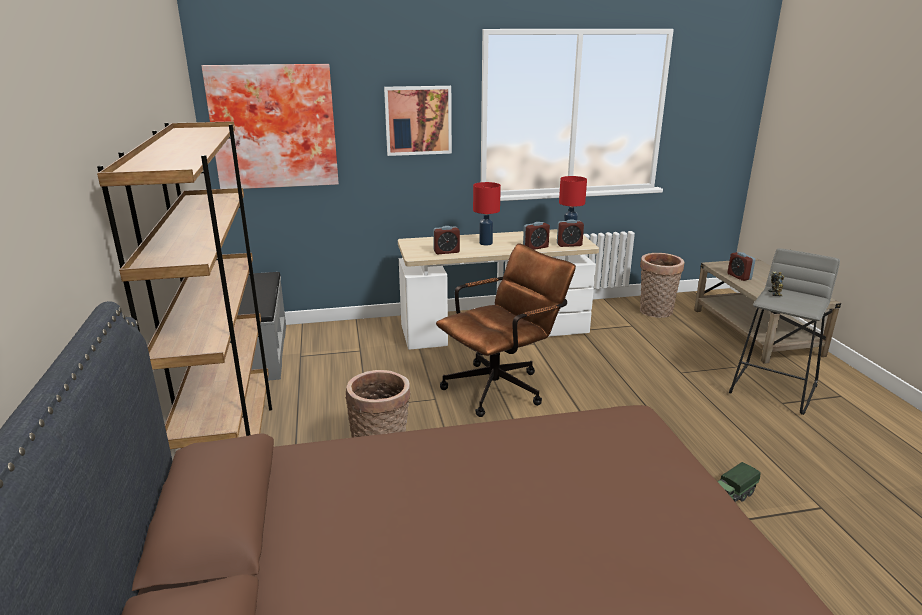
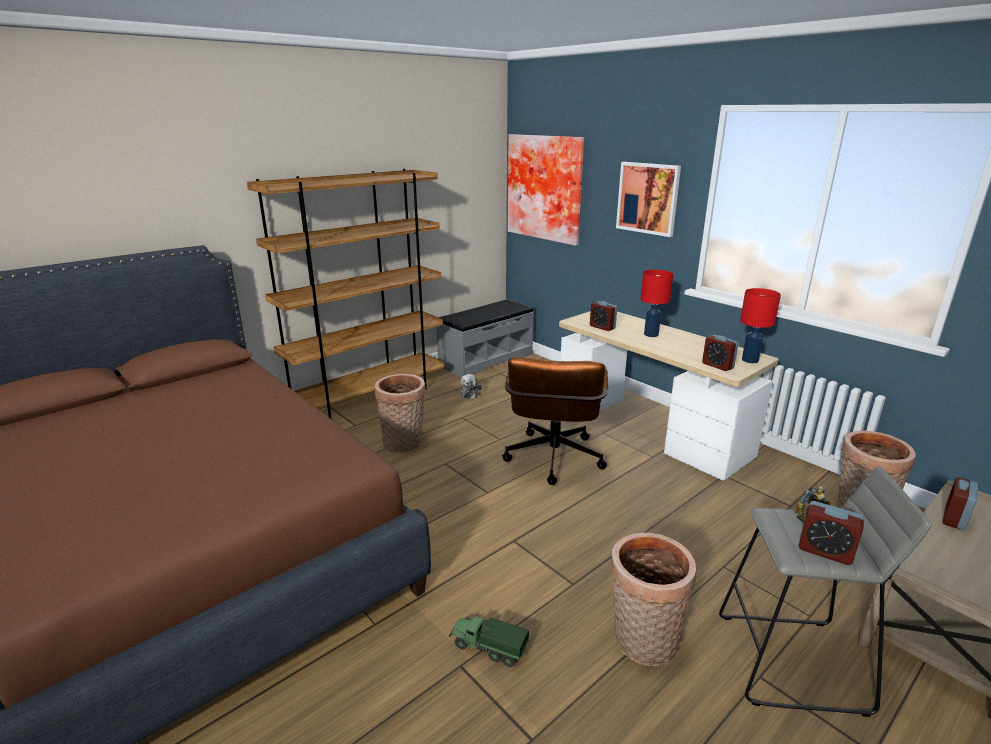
camera: 60 degrees right, 0 degrees up
brown office chair [436,243,576,417] -> brown office chair turned 75 degrees clockwise [502,357,608,485]
alarm clock [523,222,550,250] -> alarm clock moved to [799,501,864,565]
none -> plush toy [460,374,482,399]
none -> basket [610,533,697,666]

